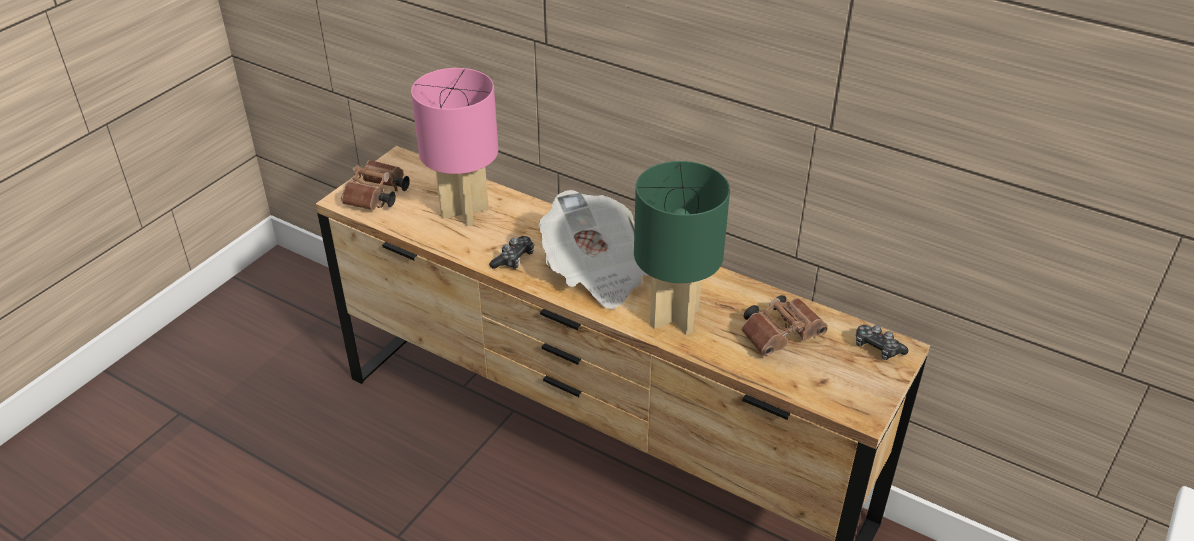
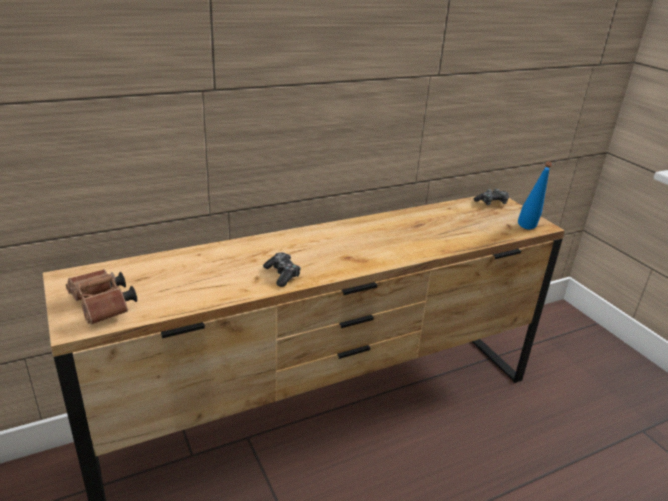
camera: 60 degrees left, 10 degrees down
pink table lamp [411,68,498,226] -> none
newspaper [539,190,650,309] -> none
green table lamp [634,161,730,335] -> none
brown binoculars [741,295,828,356] -> none
none -> blue bottle [518,161,552,229]

